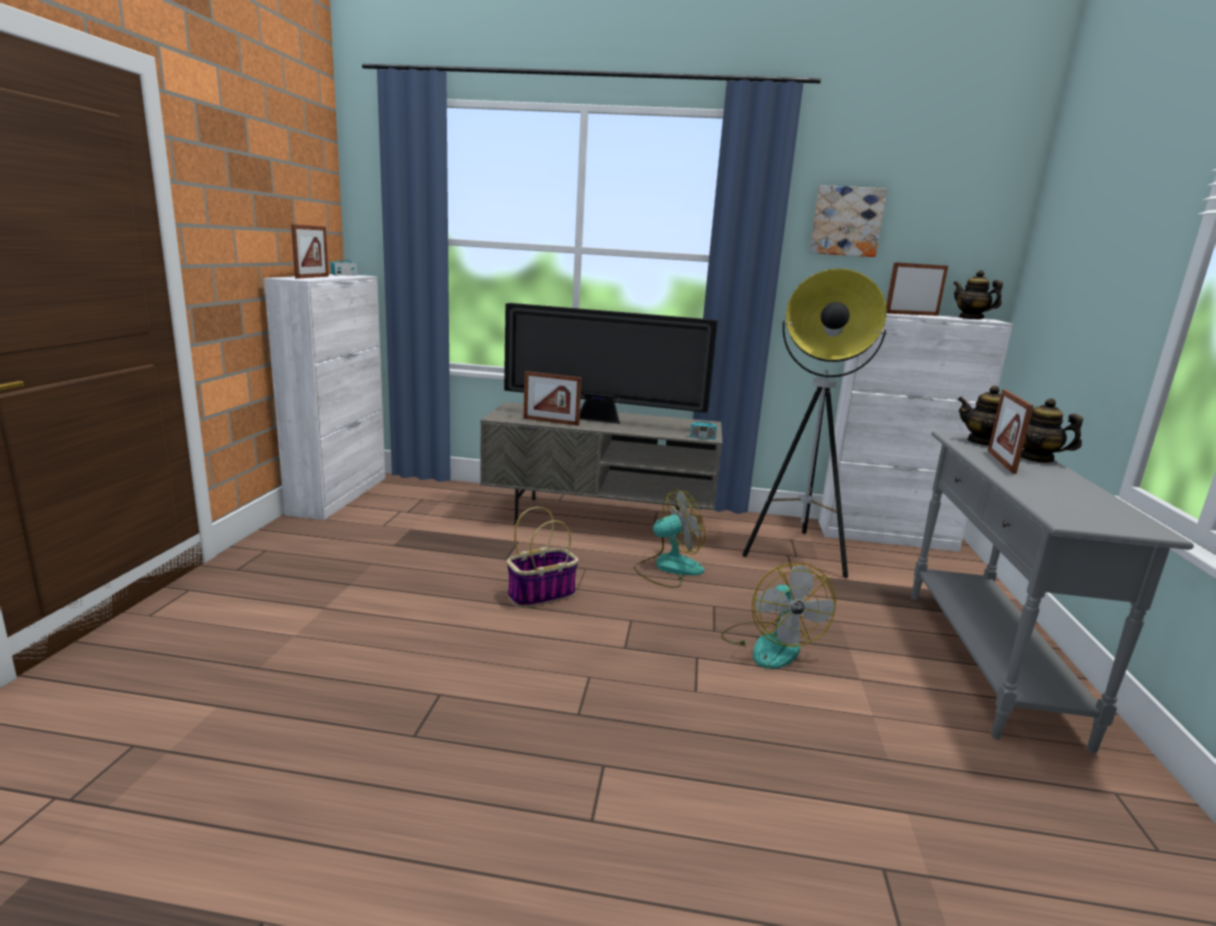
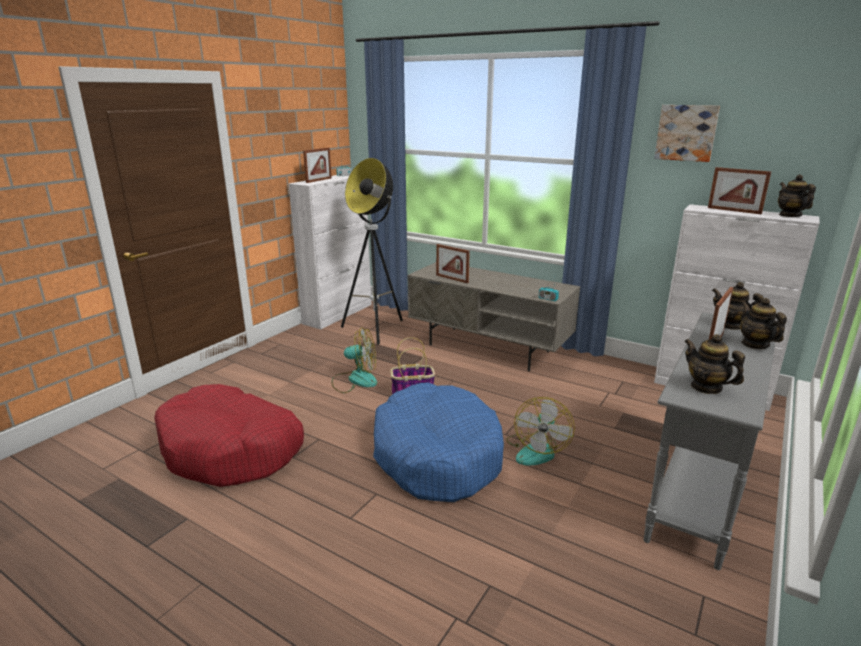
camera: 25 degrees right, 5 degrees up
television [504,303,718,424] -> none
fan [634,489,705,588] -> fan moved to [332,328,377,393]
floor lamp [742,268,887,578] -> floor lamp moved to [341,158,403,345]
picture frame [886,262,948,316] -> picture frame turned 150 degrees counterclockwise [708,167,771,214]
none -> red dog bed [154,384,304,487]
none -> blue dog bed [373,383,504,502]
none -> teapot [684,334,745,394]

